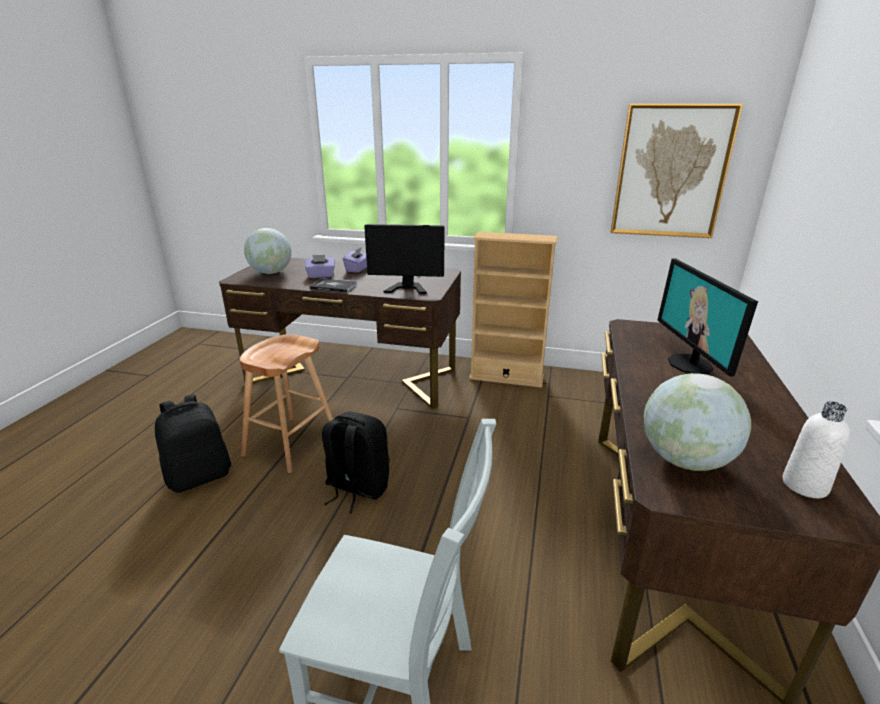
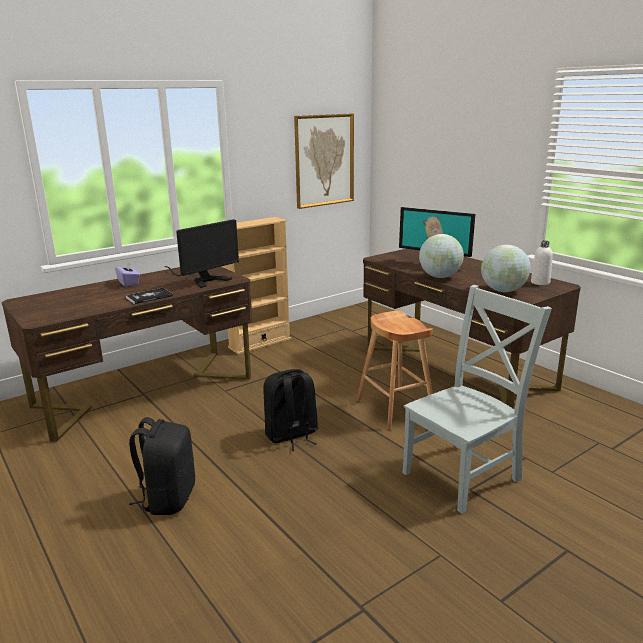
camera: 50 degrees left, 5 degrees down
brown stool [240,334,333,473] -> brown stool moved to [356,310,433,430]
globe [244,228,291,274] -> globe moved to [419,234,464,278]
purple tissue box [305,255,335,278] -> none

